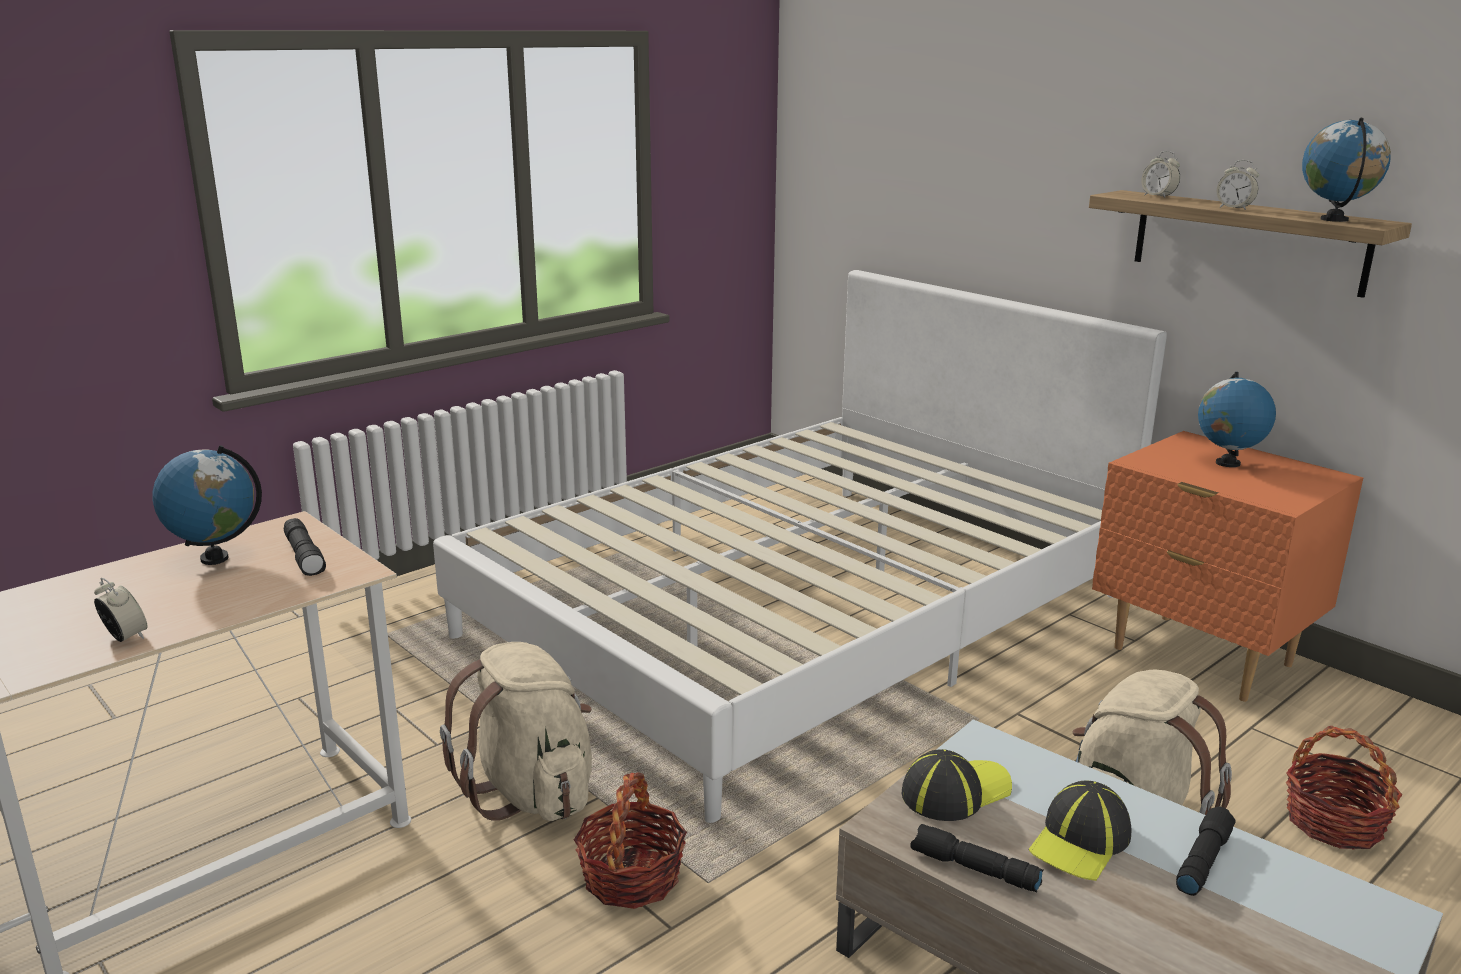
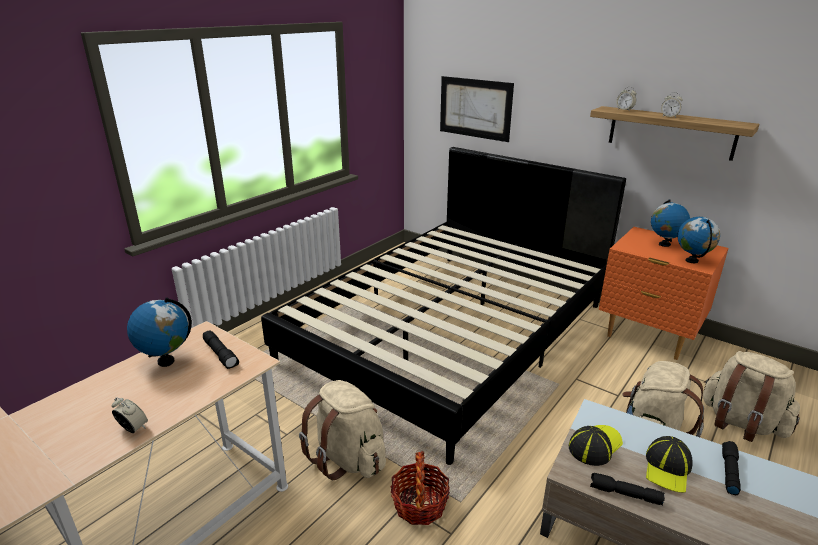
camera: 10 degrees left, 5 degrees up
white bed [433,270,1167,823] -> black bed [261,147,626,465]
basket [1286,726,1402,850] -> beige backpack [703,351,800,442]
globe [1302,118,1391,222] -> globe moved to [677,217,720,263]
none -> picture [440,76,514,142]

